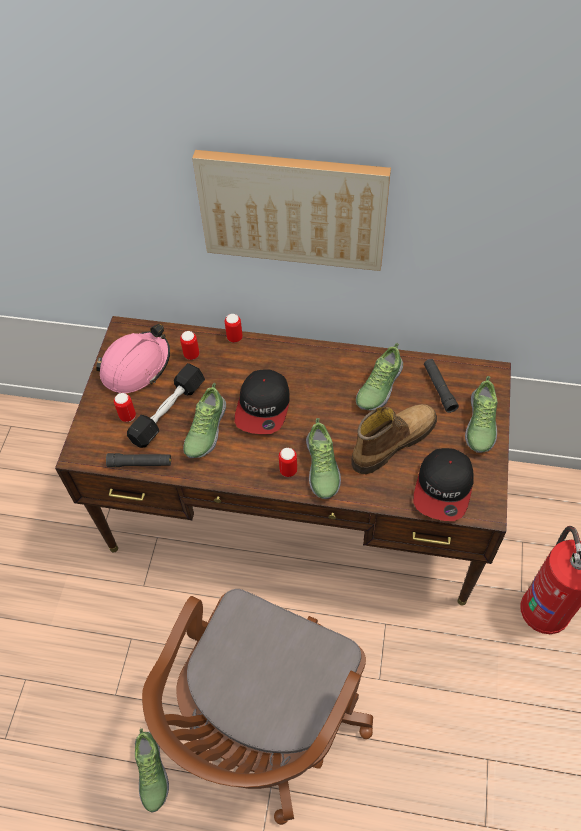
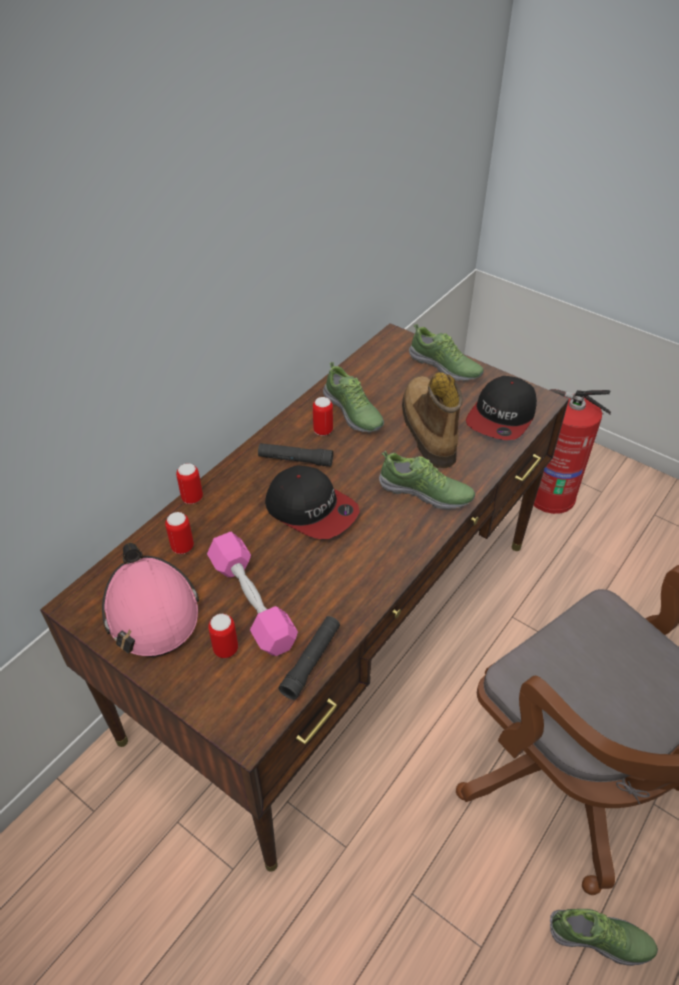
camera: 65 degrees left, 10 degrees down
black dumbbell [127,363,205,448] -> pink dumbbell [207,531,298,656]
shoe [183,383,226,458] -> none
picture [192,150,391,271] -> none
can [279,448,297,477] -> can moved to [313,397,333,436]
cap [413,448,474,521] -> cap turned 75 degrees clockwise [466,376,537,440]
black flashlight [424,359,459,413] -> black flashlight moved to [258,443,333,467]

